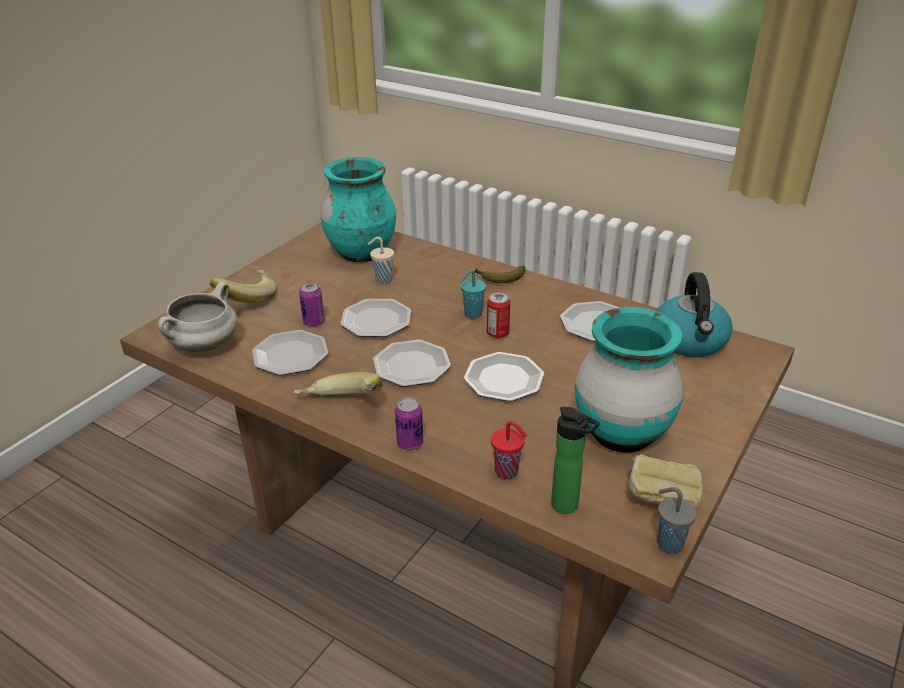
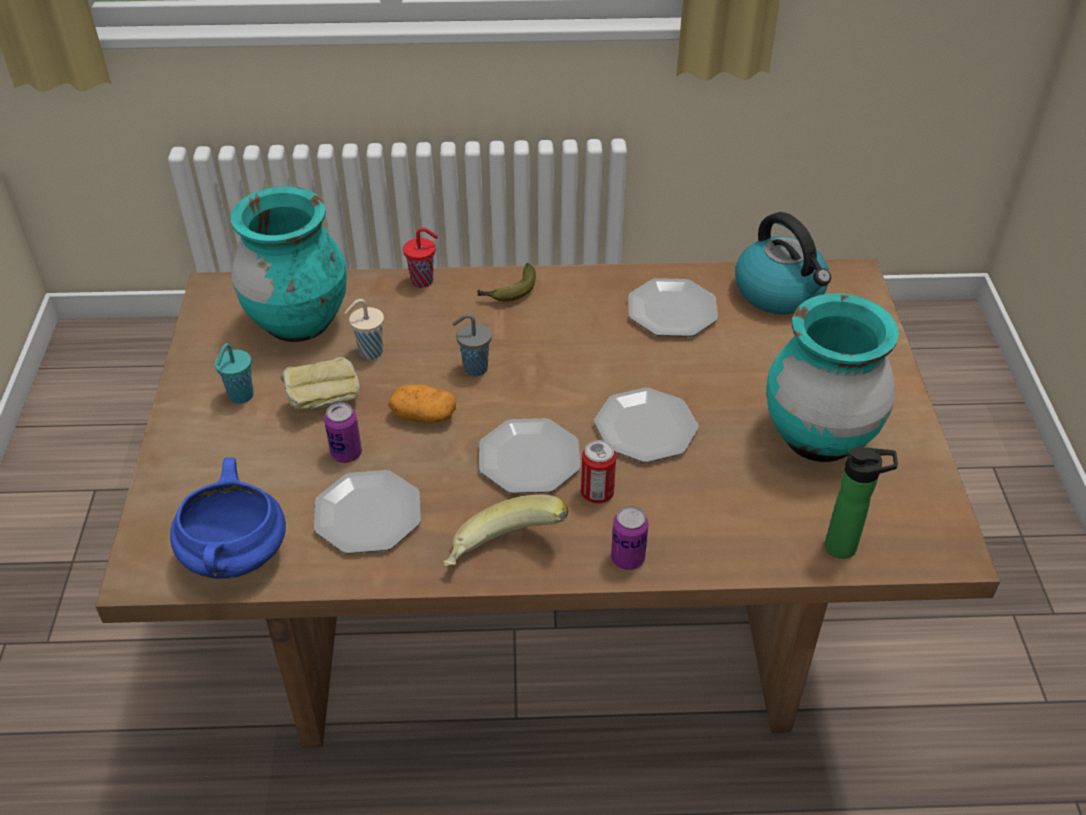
camera: 35 degrees left, 10 degrees up
white cooking pot [158,282,238,353] -> blue cooking pot [170,458,286,579]
banana [210,270,277,303] -> none
plate [340,299,411,337] -> potato [388,385,456,423]
turquoise cup [460,270,486,318] -> turquoise cup moved to [215,343,254,404]
can [487,292,510,338] -> can moved to [581,440,616,503]
red cup [491,421,527,479] -> red cup moved to [403,227,438,288]
bread [629,454,703,508] -> bread moved to [280,357,360,412]
grey cup [658,487,696,553] -> grey cup moved to [452,314,492,376]

